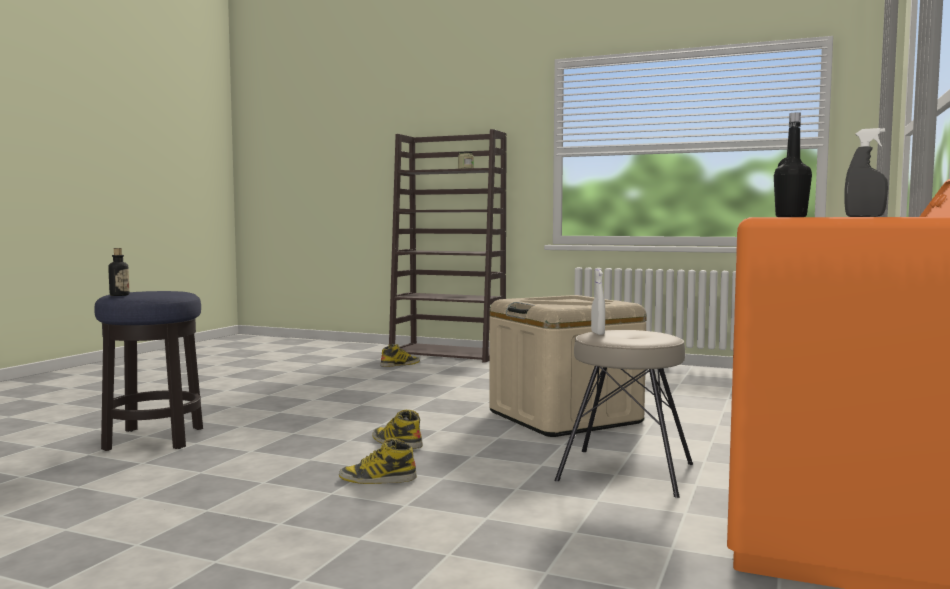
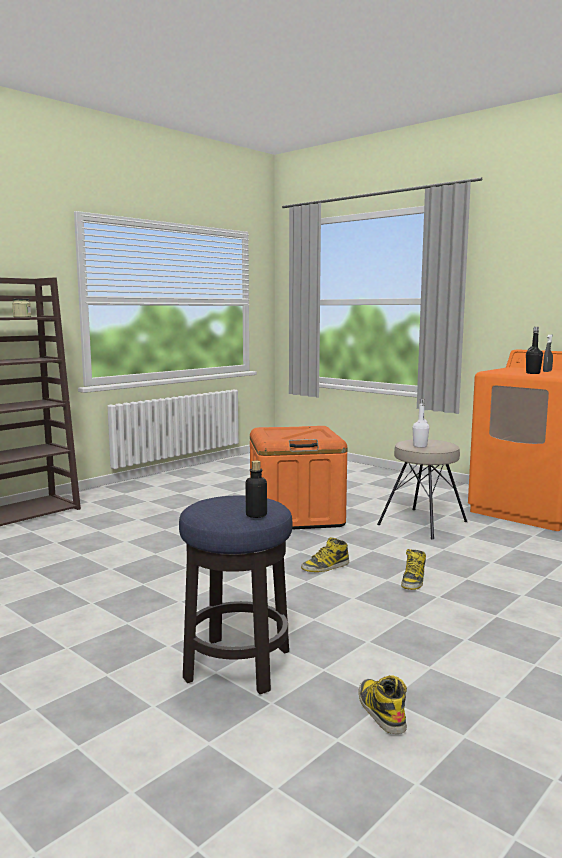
camera: 70 degrees left, 5 degrees up
boot [380,344,420,367] -> boot moved to [359,675,407,734]
beige storage box [489,295,646,437] -> orange storage box [250,426,347,530]
white spray bottle [591,269,605,335] -> white bottle [412,399,429,448]

